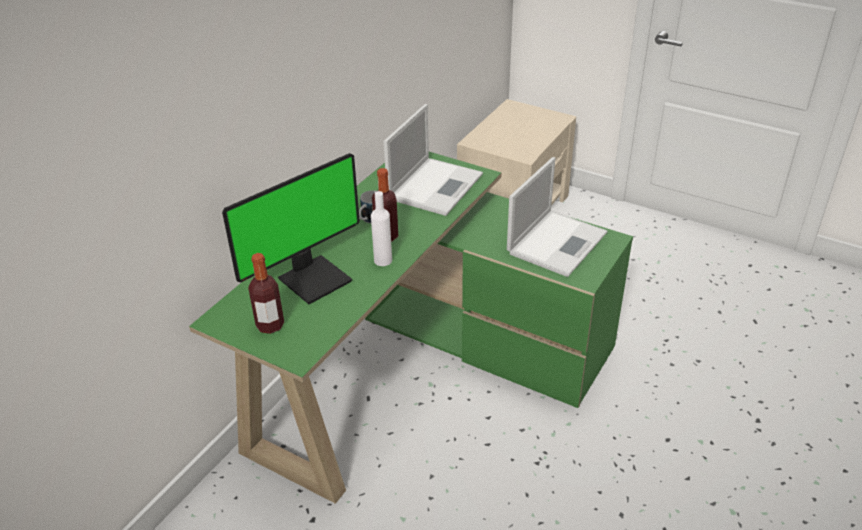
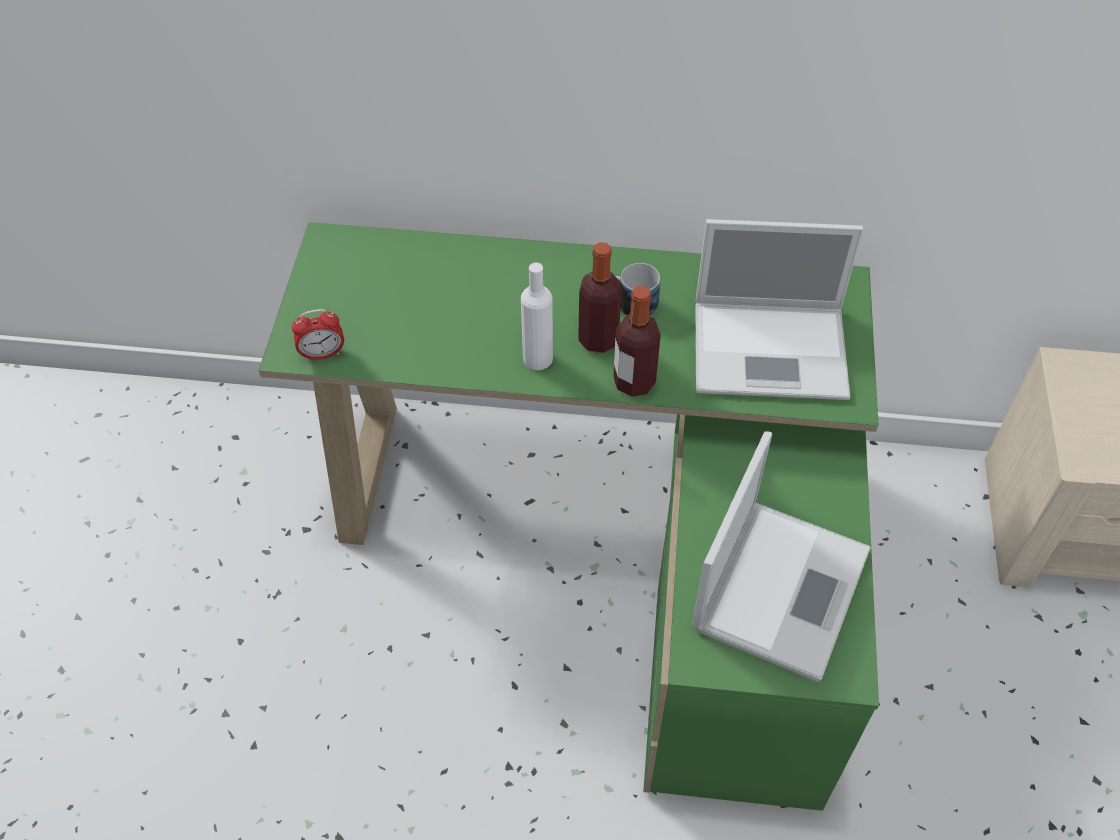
camera: 65 degrees right, 15 degrees up
monitor [222,153,360,304] -> none
bottle [248,253,284,334] -> bottle moved to [613,286,661,397]
laptop [507,157,607,277] -> laptop turned 75 degrees counterclockwise [692,431,871,682]
none -> alarm clock [292,309,344,361]

